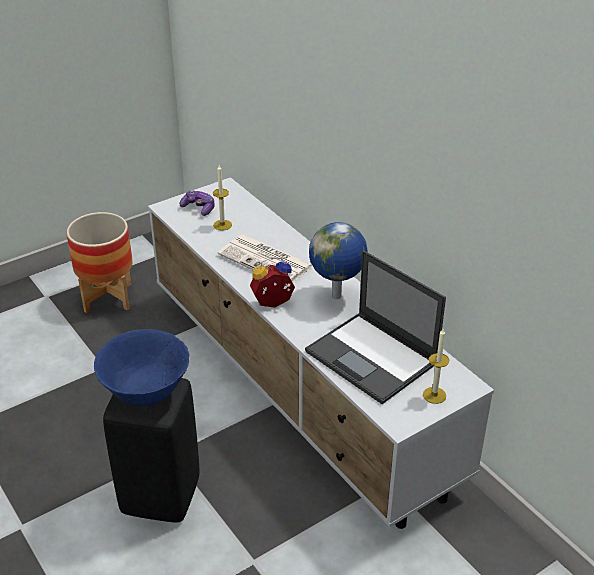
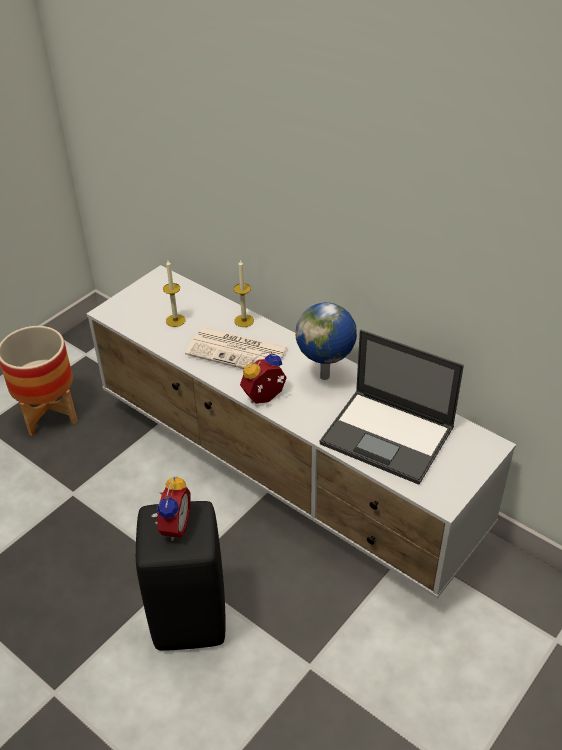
camera: 15 degrees left, 5 degrees up
blue bowl [94,329,189,406] -> alarm clock [152,476,191,541]
game controller [180,190,215,216] -> none
candle [423,329,449,404] -> candle moved to [234,259,254,327]

